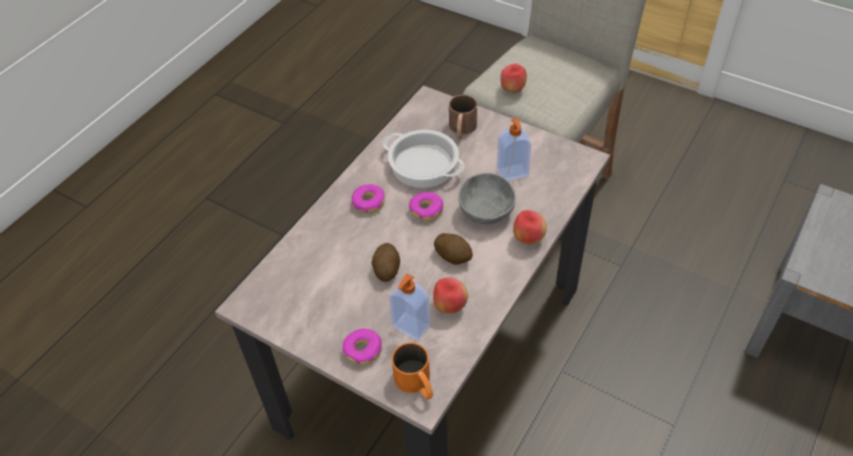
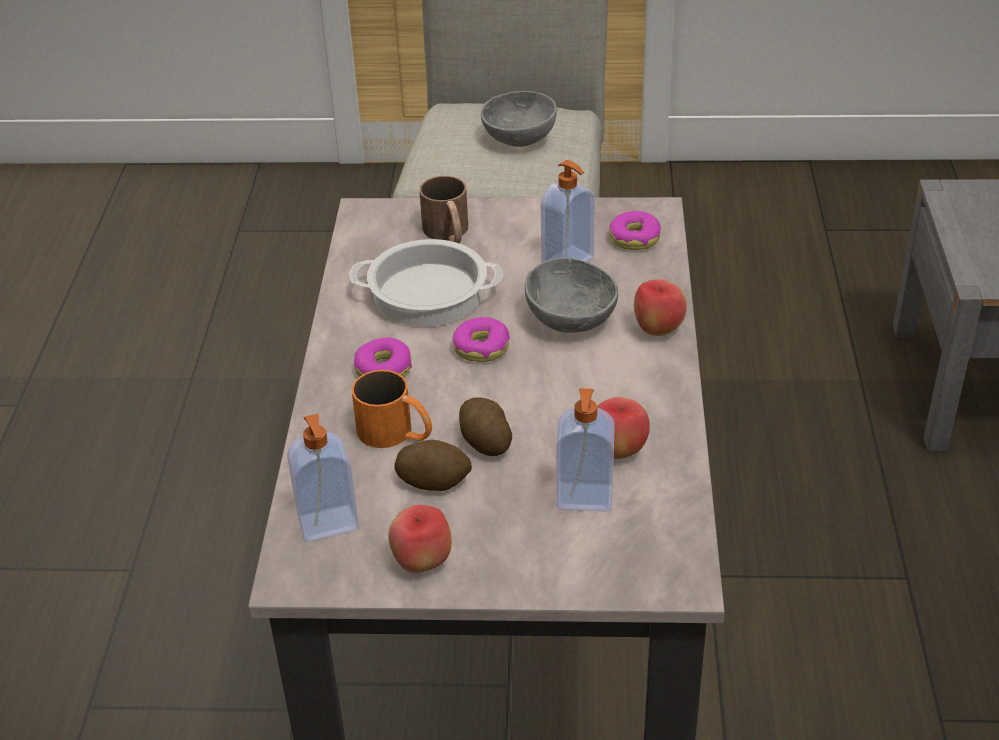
camera: 30 degrees left, 10 degrees down
donut [342,329,382,365] -> donut moved to [609,211,661,250]
orange mug [392,342,433,399] -> orange mug moved to [352,370,432,448]
potato [434,233,473,265] -> potato moved to [395,440,472,491]
apple [500,64,527,93] -> apple moved to [388,505,452,573]
none -> soap dispenser [287,414,359,542]
none -> grey bowl [481,91,557,147]

